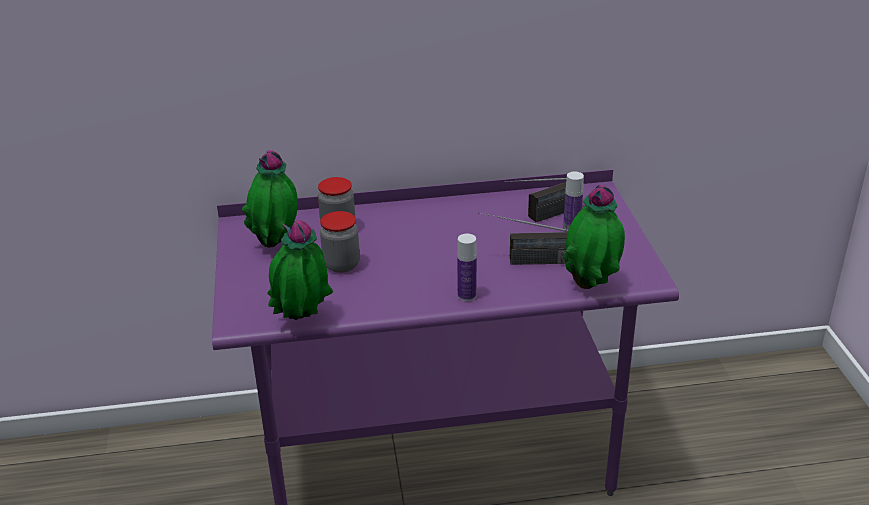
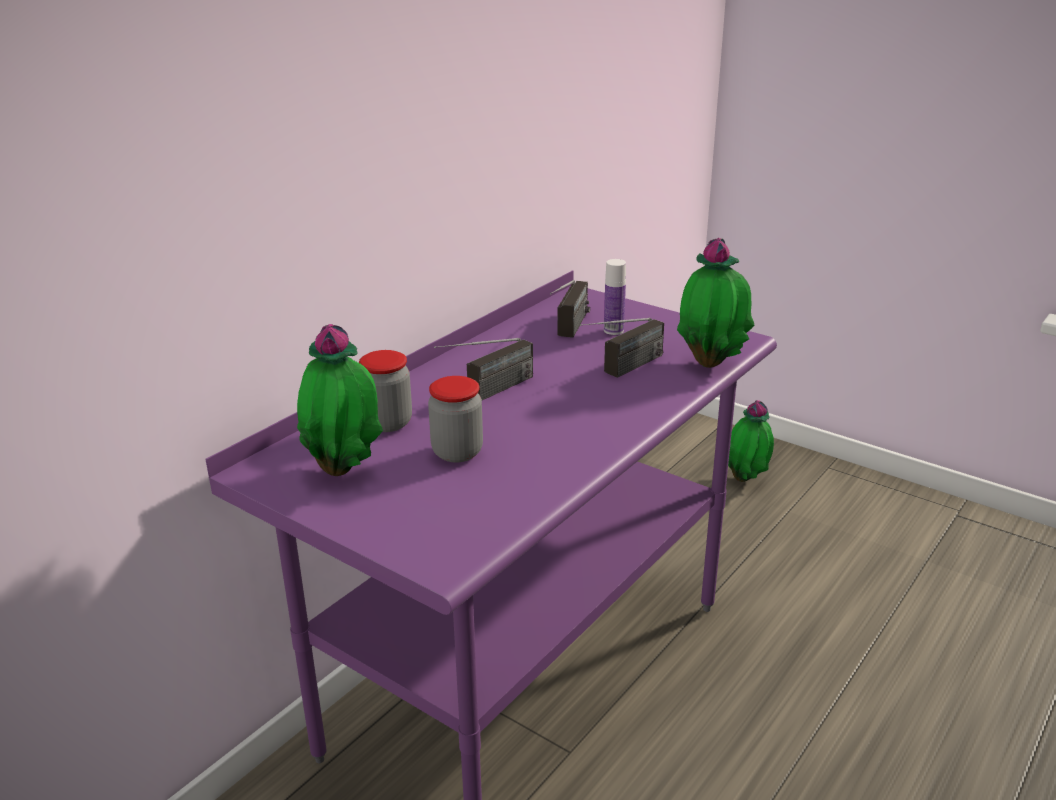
camera: 45 degrees left, 5 degrees down
potted plant [267,220,333,320] -> potted plant moved to [728,400,774,482]
bottle [457,234,477,301] -> none
none -> radio [434,338,533,400]

